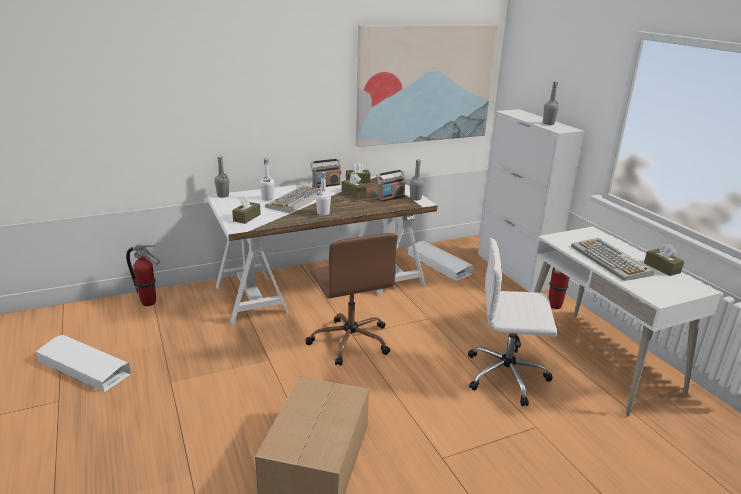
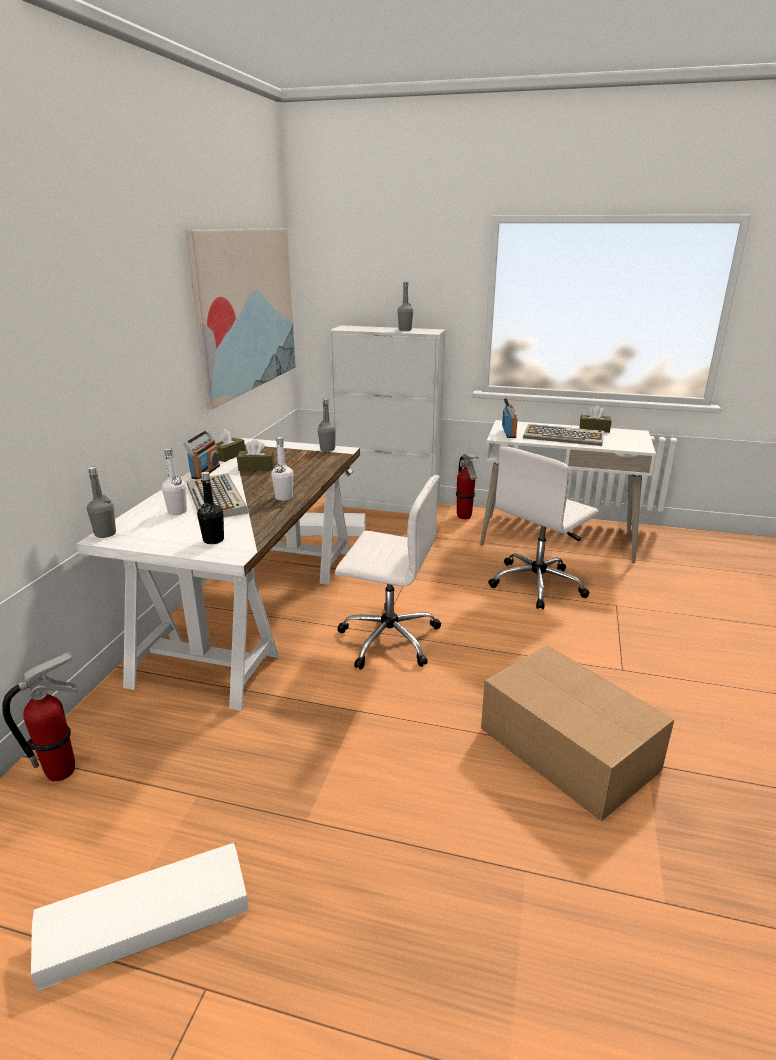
camera: 50 degrees left, 0 degrees up
brown tissue box [232,196,261,224] -> black bottle [197,472,224,544]
brown office chair [305,233,398,366] -> white office chair [335,475,441,670]
radio [376,169,406,202] -> radio moved to [502,398,518,438]

